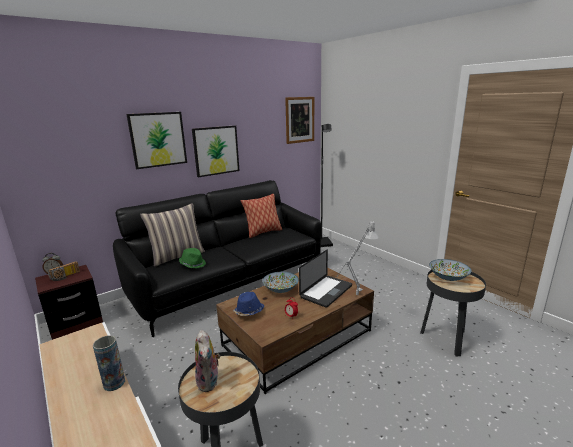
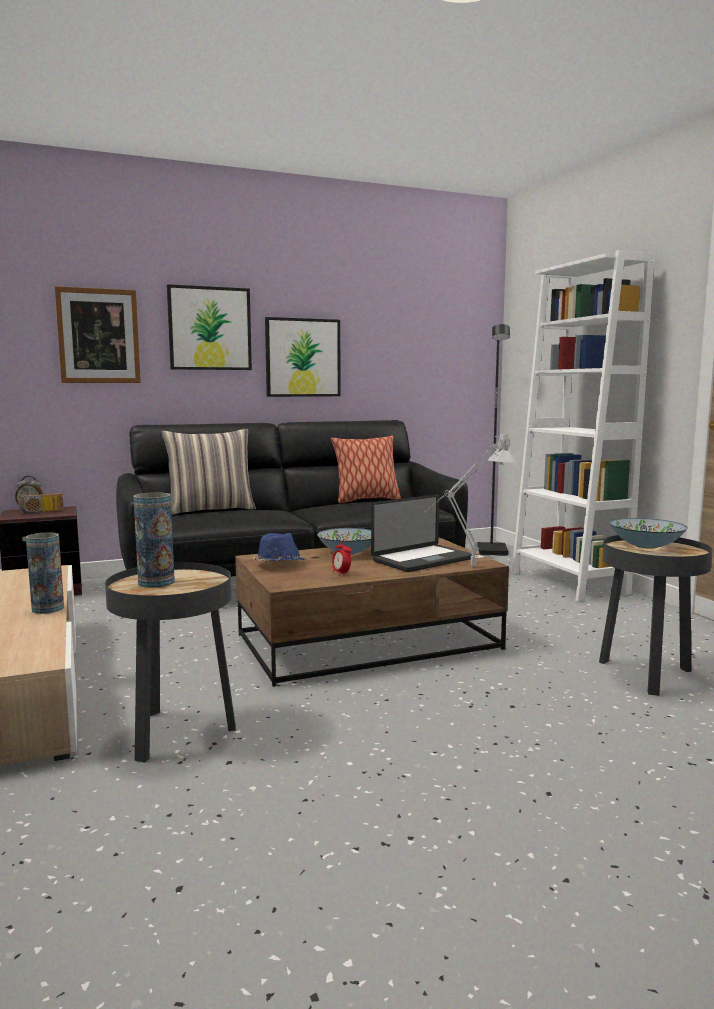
camera: 15 degrees right, 10 degrees down
green hat [179,248,206,268] -> none
plush toy [195,330,220,392] -> vase [133,493,175,588]
picture [285,97,314,144] -> picture moved to [55,286,141,383]
none -> white bookcase [512,250,655,601]

